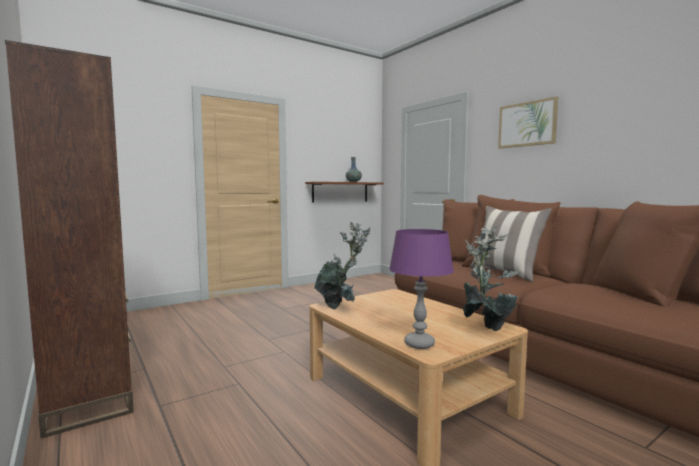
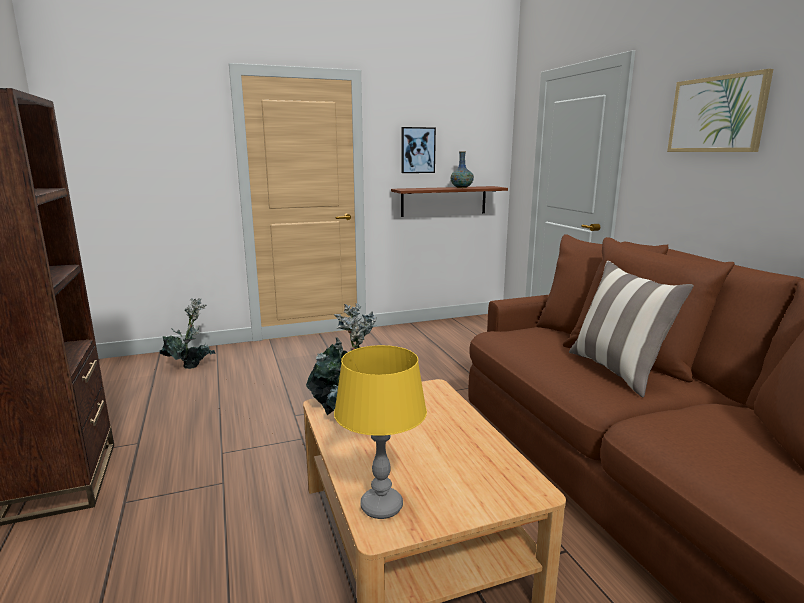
camera: 15 degrees right, 10 degrees up
purple table lamp [389,229,454,349] -> yellow table lamp [334,345,427,519]
potted plant [463,226,518,331] -> potted plant moved to [160,298,216,369]
none -> picture [402,127,436,173]

